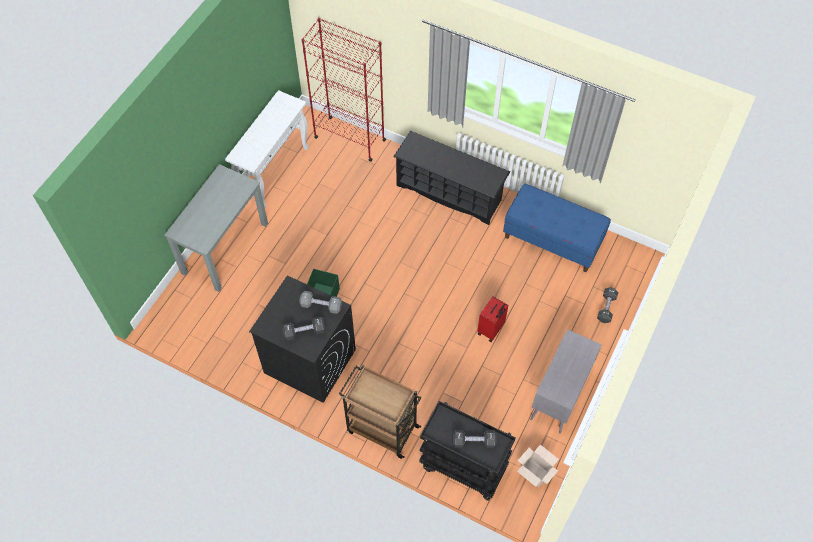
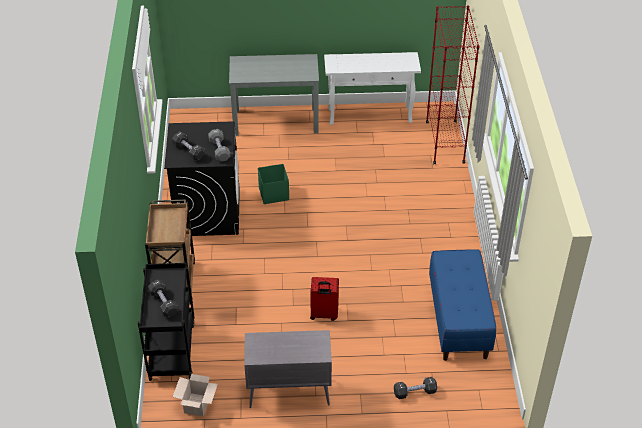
camera: 60 degrees right, 15 degrees down
black shoe rack [393,131,510,225] -> none

